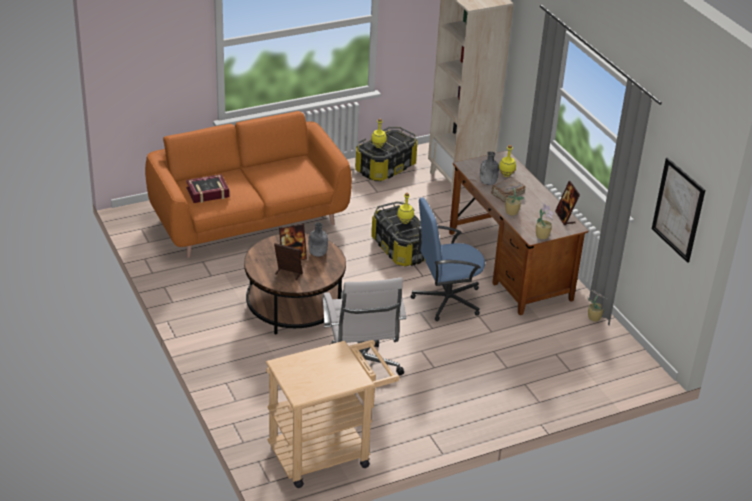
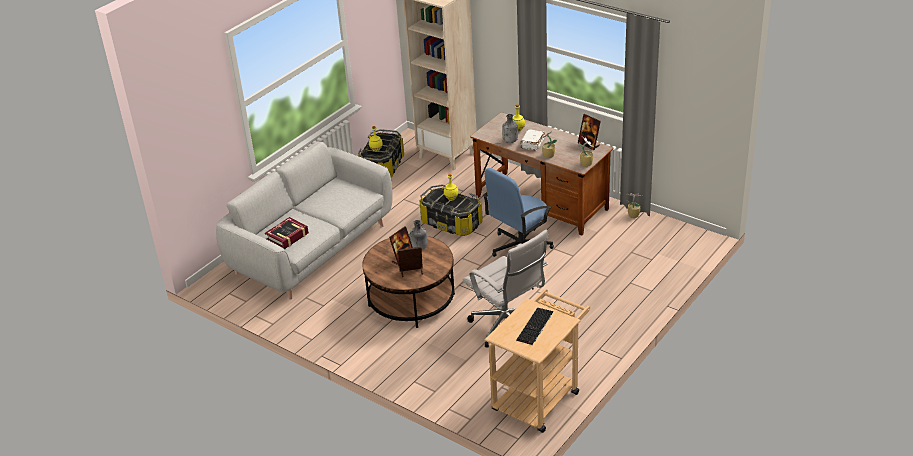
camera: 25 degrees left, 0 degrees up
orange sofa [145,111,352,258] -> grey sofa [216,142,393,300]
brown book [491,177,526,202] -> white book [521,129,545,151]
picture [652,158,705,263] -> none
none -> keyboard [516,308,553,345]

